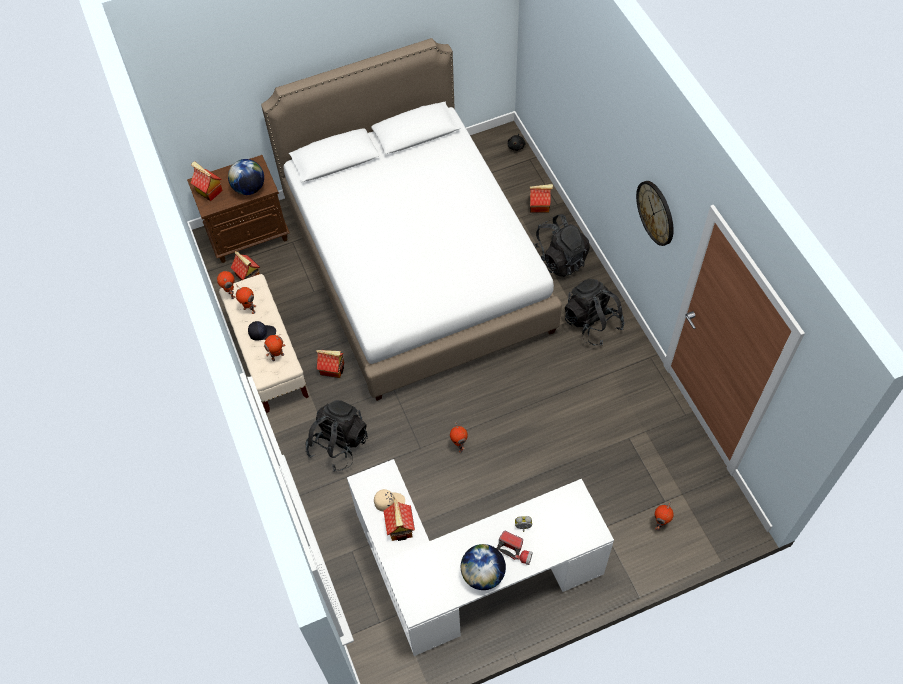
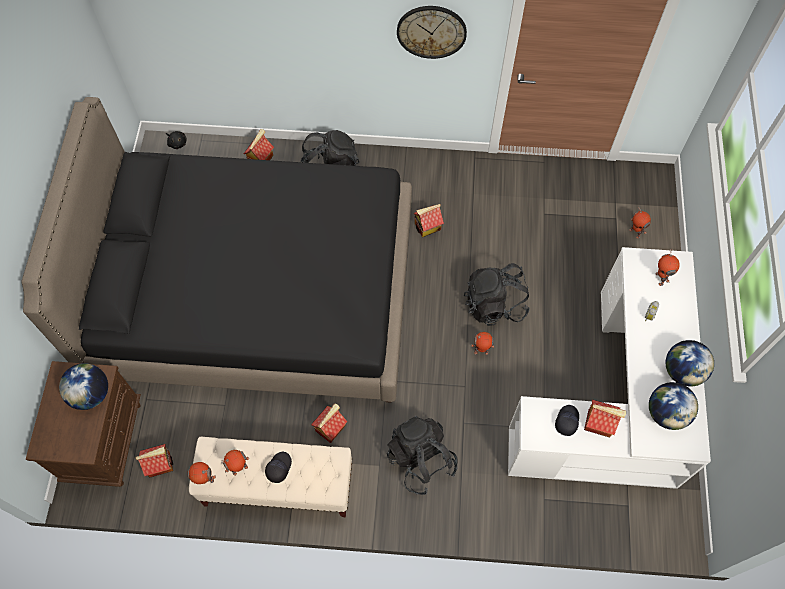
camera: 65 degrees left, 5 degrees up
toy house [191,161,223,201] -> toy house moved to [414,204,444,237]
white bed [261,38,562,401] -> black bed [21,97,412,403]
toy robot [264,334,286,361] -> toy robot moved to [655,249,680,286]
beige cap [374,489,405,512] -> black cap [555,405,579,436]
flashlight [496,531,533,565] -> none
black backpack [565,279,625,346] -> black backpack moved to [464,263,530,326]
none -> globe [649,382,698,430]

